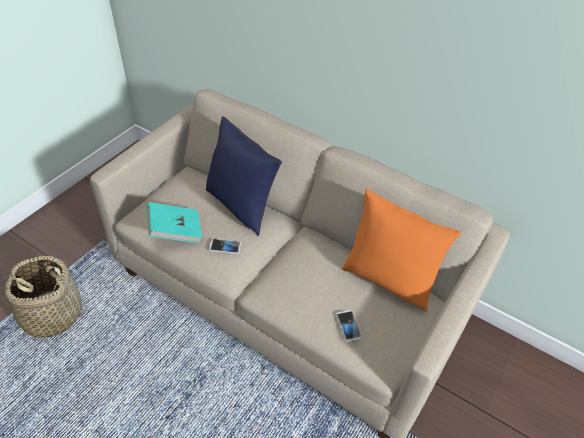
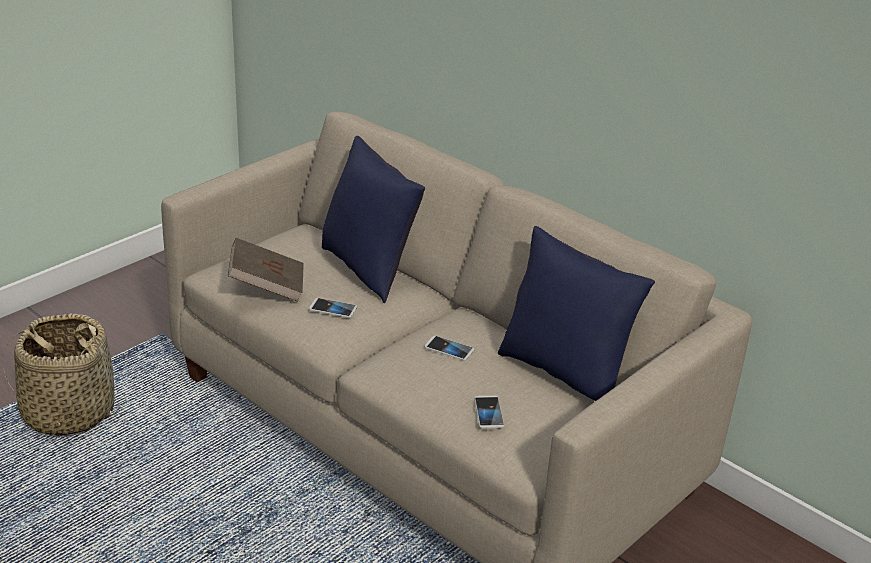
camera: 10 degrees right, 15 degrees down
turquoise book [147,202,202,243] -> brown book [228,238,304,302]
orange pillow [342,189,461,312] -> blue pillow [498,226,655,401]
none -> phone [425,336,474,361]

